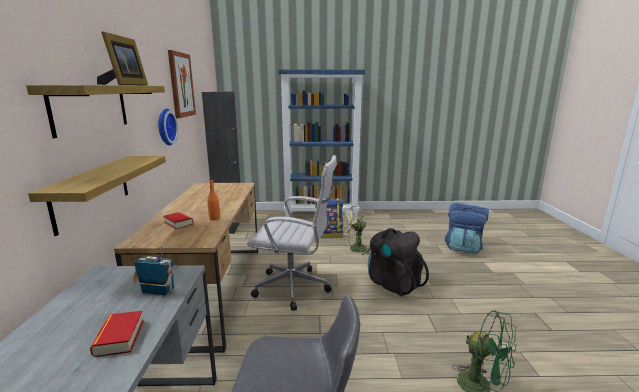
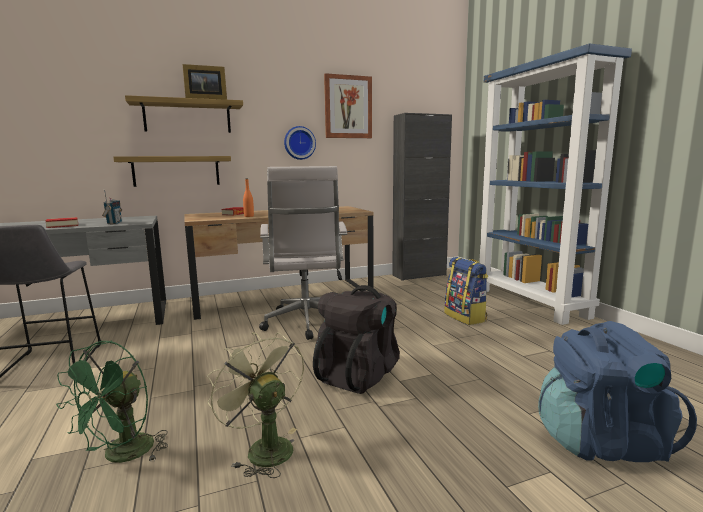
camera: 70 degrees right, 5 degrees down
green fan [340,206,371,255] -> green fan moved to [207,332,304,478]

